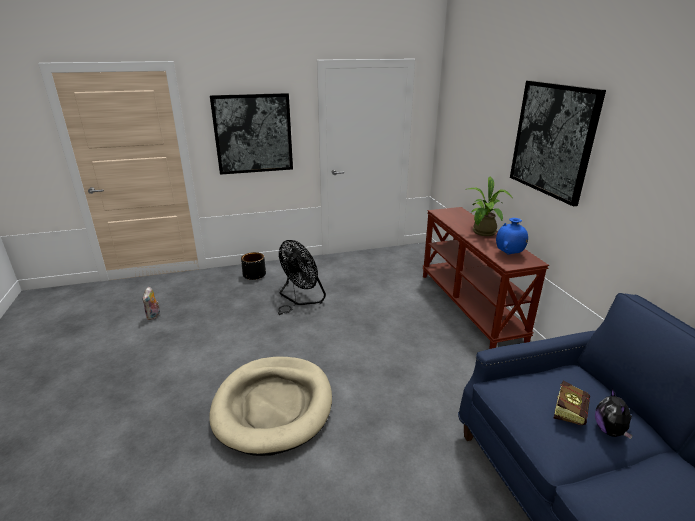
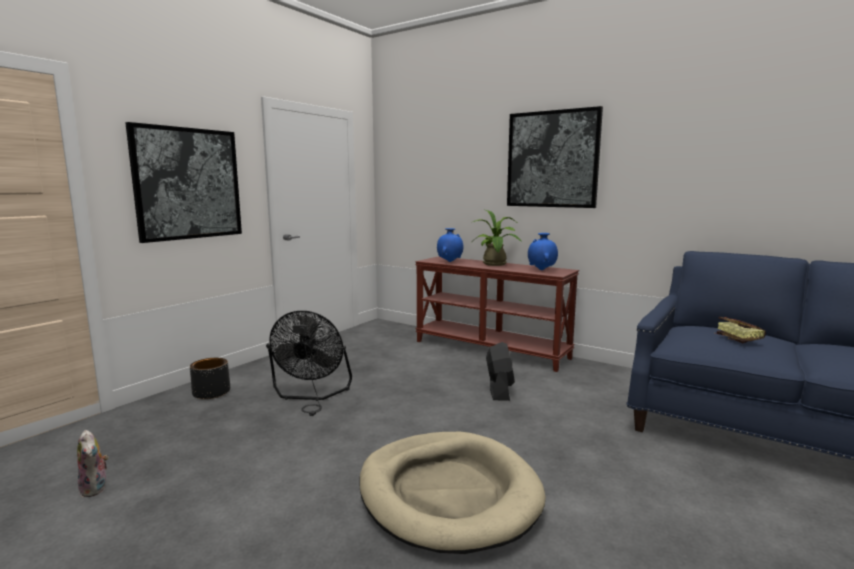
camera: 40 degrees left, 15 degrees down
plush toy [595,388,633,439] -> none
none -> blue vase [437,228,464,262]
none -> black fan [486,342,515,401]

